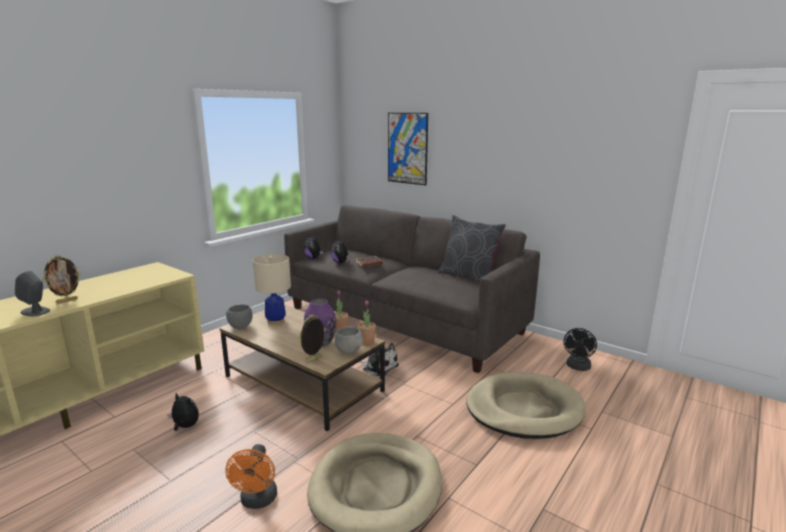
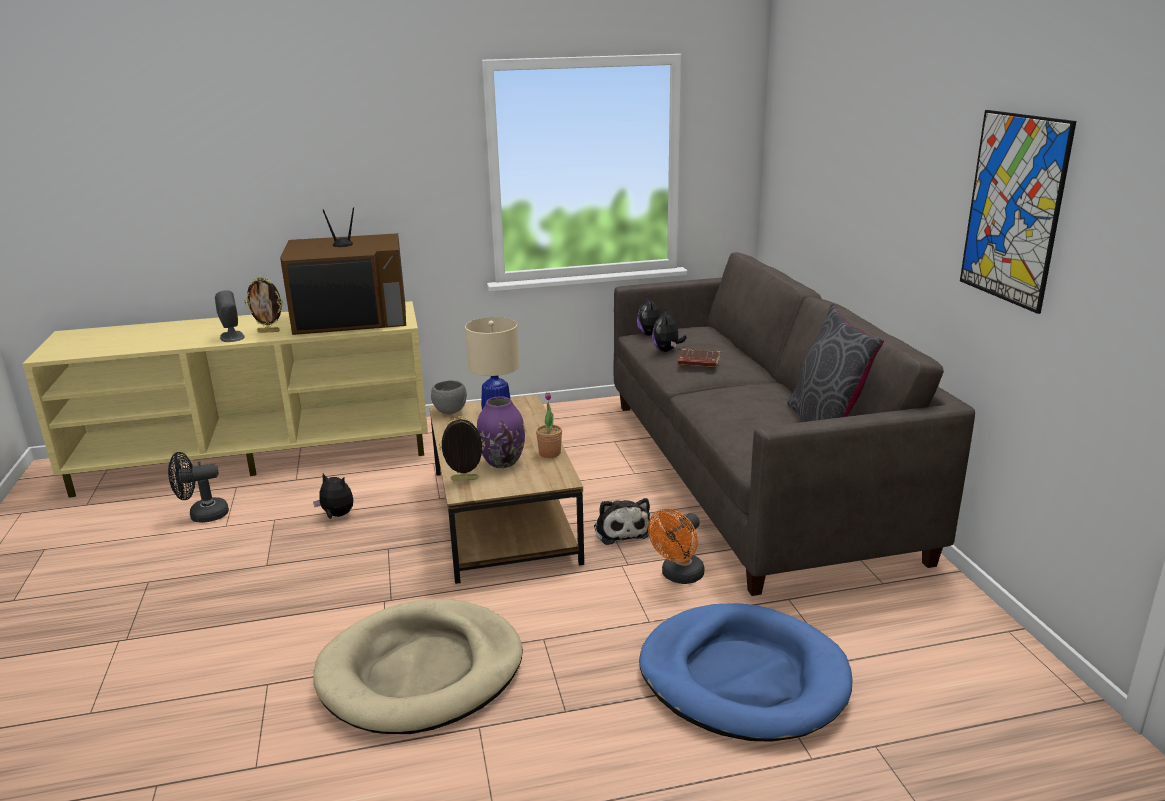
camera: 40 degrees right, 5 degrees up
plush toy [167,393,199,431] -> plush toy turned 45 degrees counterclockwise [313,474,353,519]
orange fan [225,444,277,509] -> orange fan moved to [648,509,705,584]
grey bowl [335,327,363,354] -> none
potted plant [358,301,376,345] -> none
picture [388,113,428,185] -> picture moved to [960,110,1076,314]
beige dog bed [466,372,586,439] -> blue dog bed [639,603,853,742]
black fan [564,328,597,371] -> black fan moved to [168,452,229,523]
none -> television [280,207,406,335]

